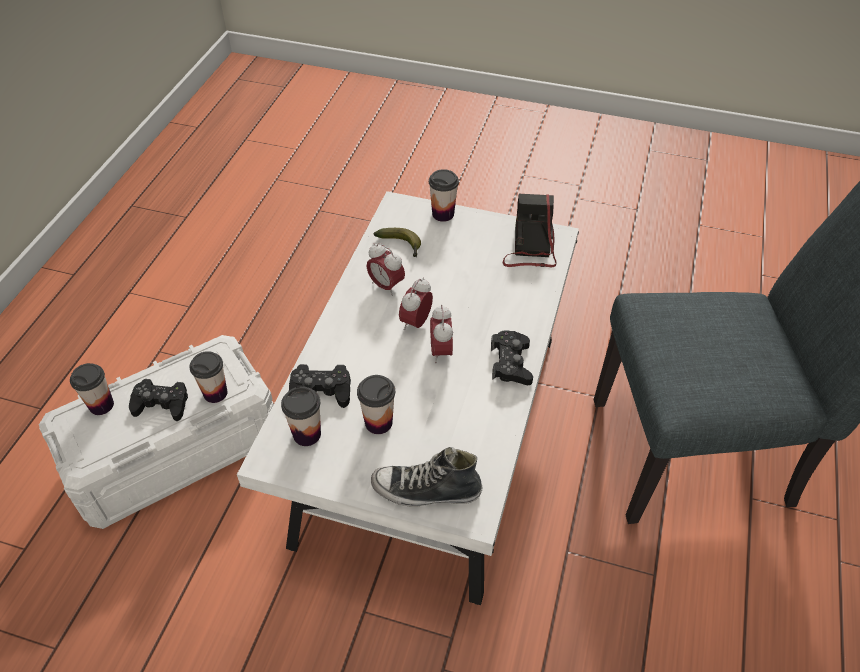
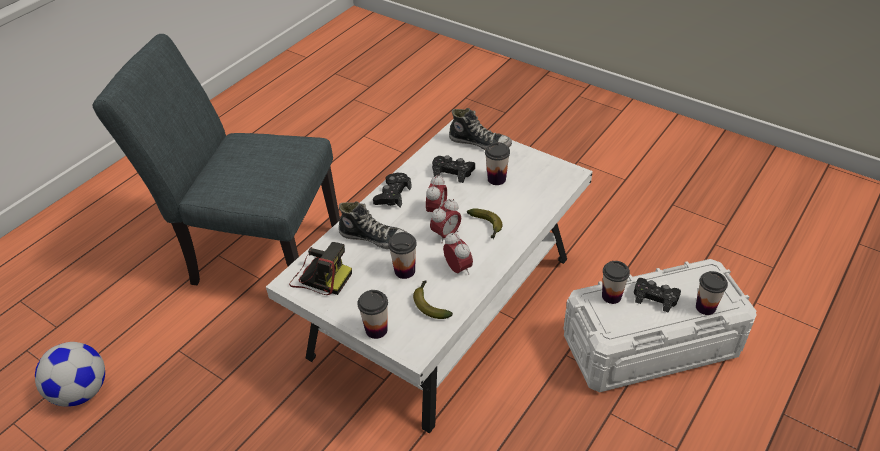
camera: 160 degrees left, 5 degrees down
cup [281,386,321,446] -> cup moved to [388,232,417,279]
black game controller [289,364,351,408] -> black game controller moved to [432,155,475,183]
camera [503,194,557,268] -> camera turned 90 degrees counterclockwise [289,242,352,295]
none -> football [35,342,105,407]
none -> shoe [339,201,406,249]
none -> banana [467,208,503,239]

